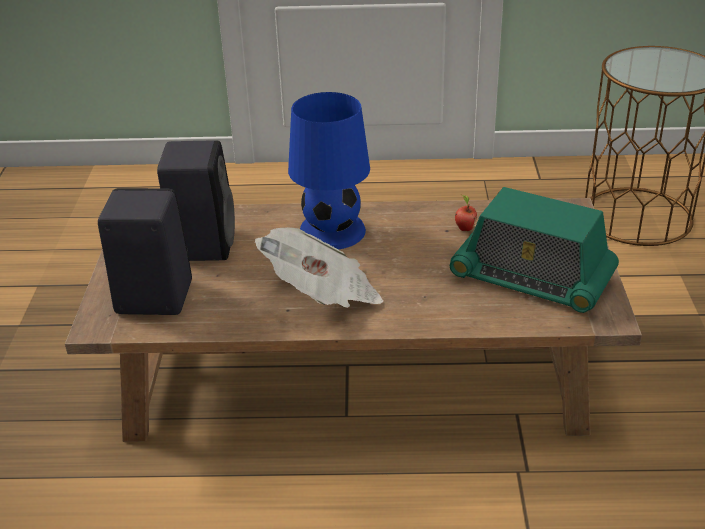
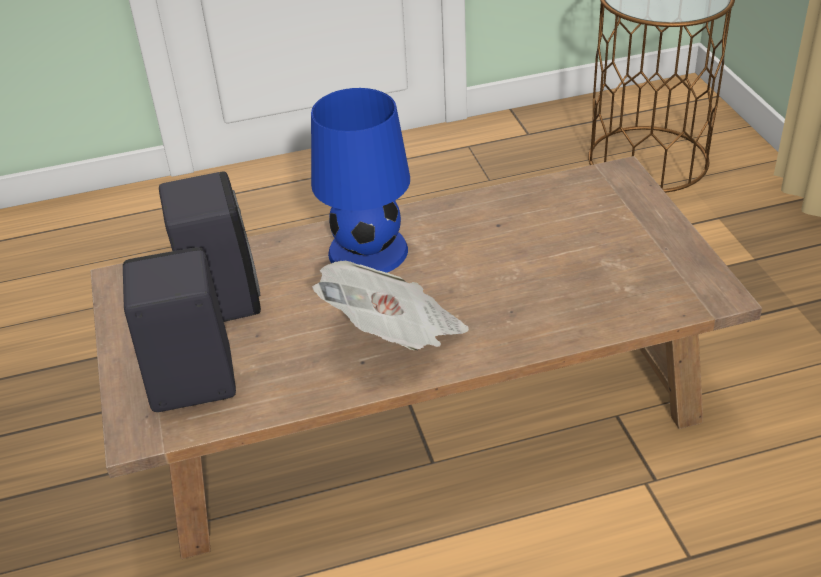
camera: 15 degrees left, 5 degrees up
radio [450,187,619,313] -> none
apple [455,195,477,231] -> none

